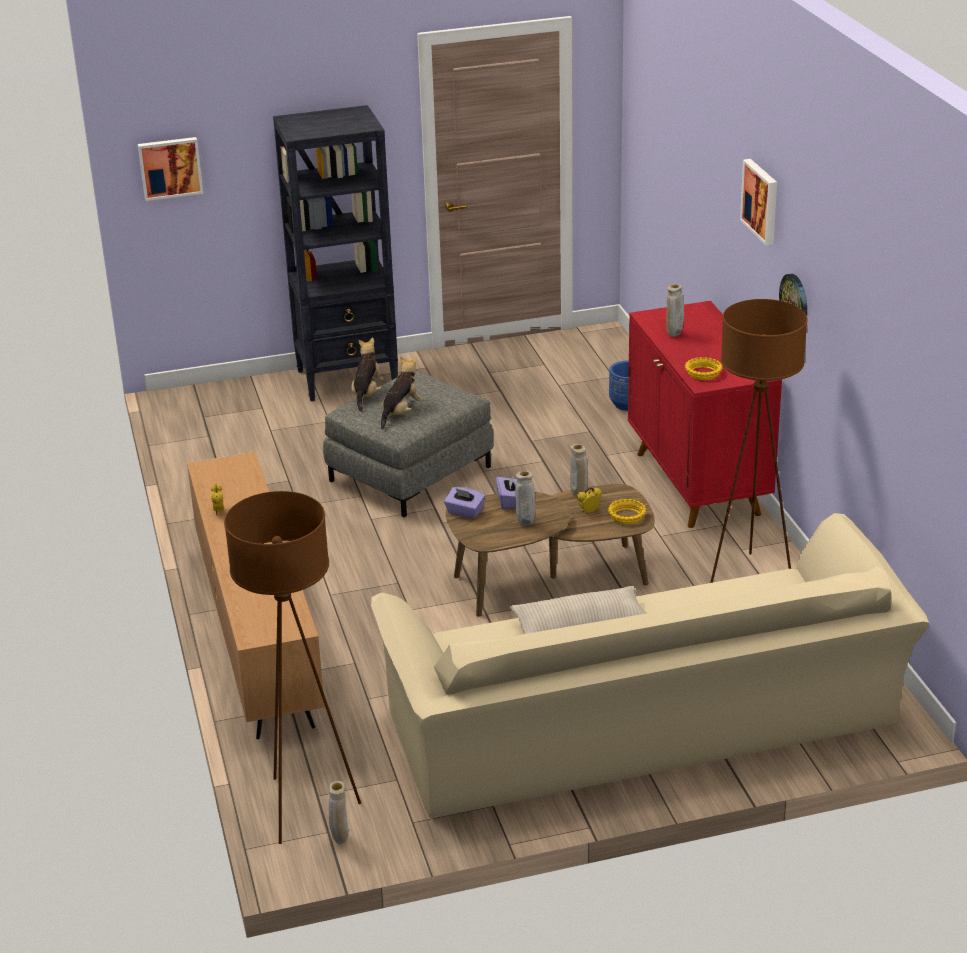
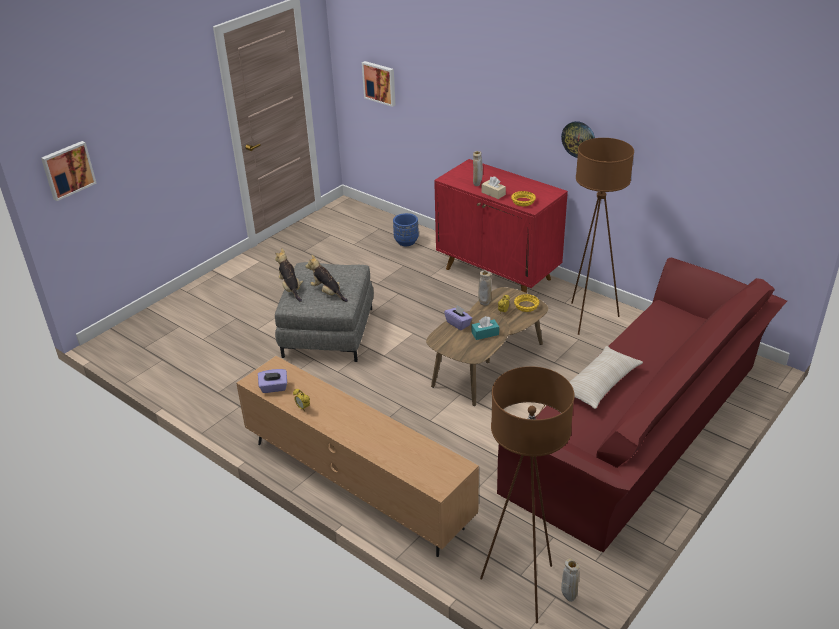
camera: 35 degrees left, 5 degrees up
black bookcase [273,105,398,401] -> none
beige sofa [371,513,929,819] -> red sofa [497,257,787,552]
plush toy [381,357,423,429] -> plush toy turned 45 degrees counterclockwise [305,255,348,302]
purple tissue box [444,487,485,519] -> purple tissue box moved to [258,369,287,393]
beige vase [515,471,536,525] -> turquoise tissue box [472,316,499,340]
picture [740,159,777,245] -> picture moved to [362,61,395,107]
none -> beige tissue box [481,176,506,199]

